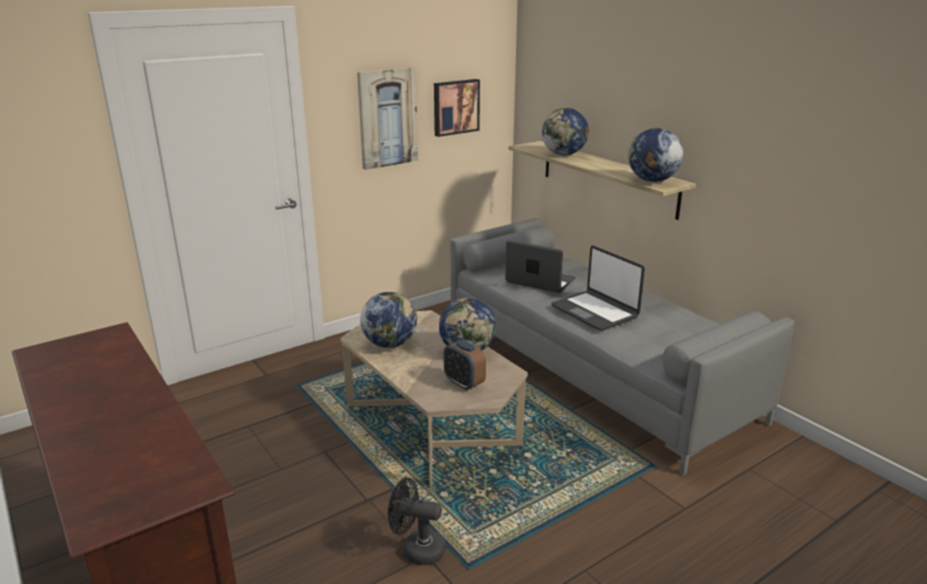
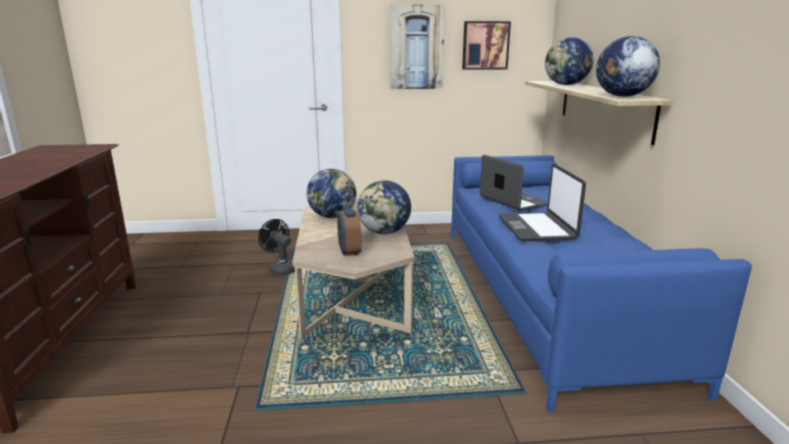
camera: 30 degrees right, 5 degrees down
black fan [388,478,445,565] -> black fan moved to [258,219,295,275]
grey sofa [451,218,794,476] -> blue sofa [451,155,752,412]

